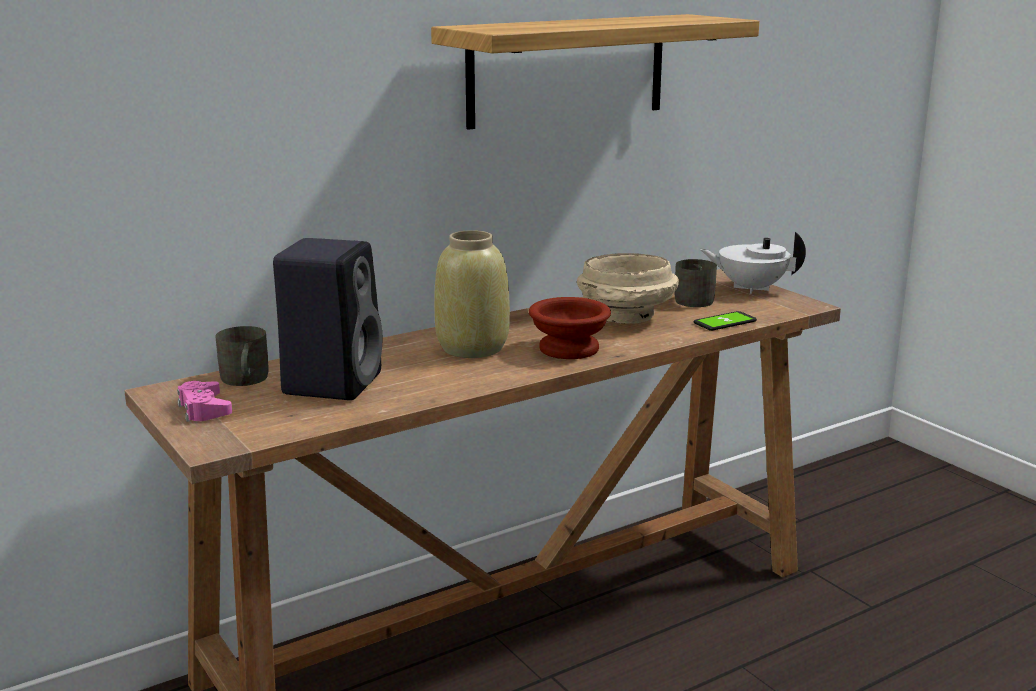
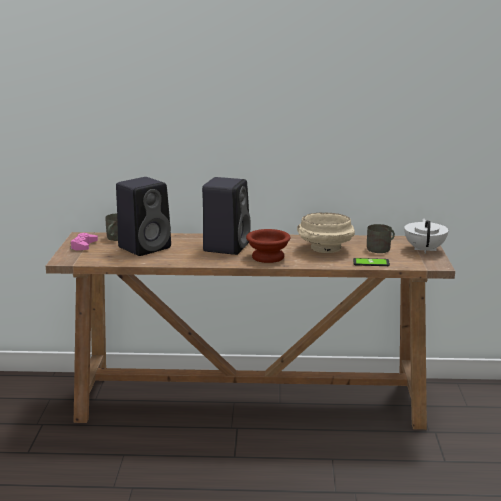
camera: 35 degrees right, 0 degrees up
shelf [431,14,759,130] -> none
beige vase [434,230,510,358] -> black speaker [202,177,251,255]
white teapot [700,231,806,294] -> white teapot turned 45 degrees clockwise [404,218,449,254]

